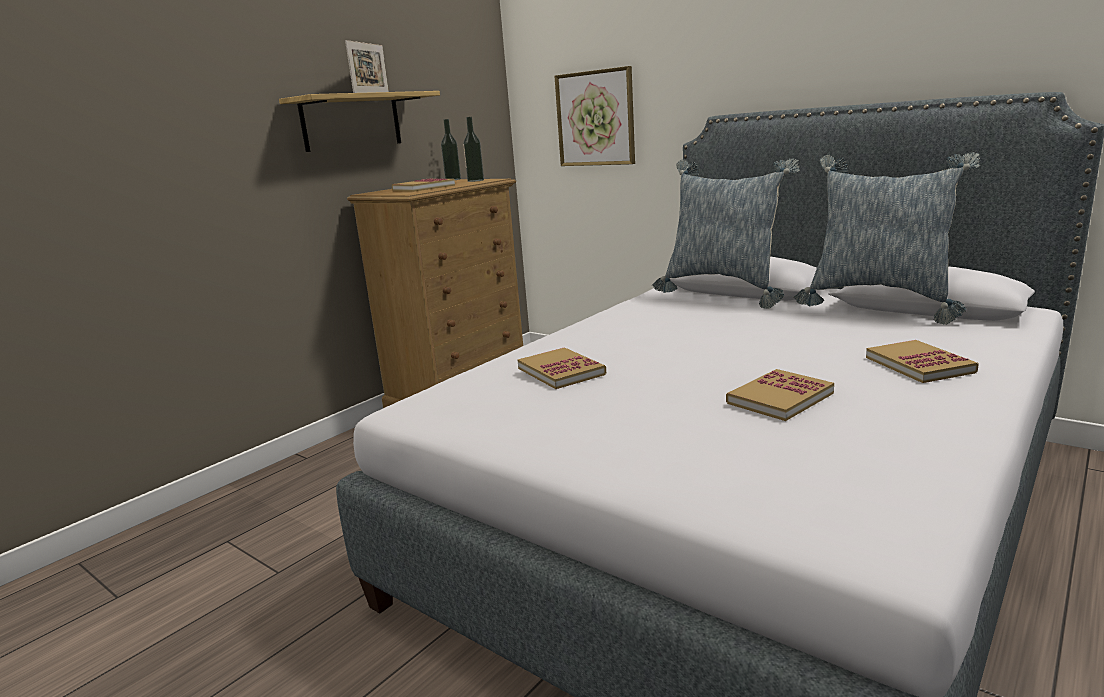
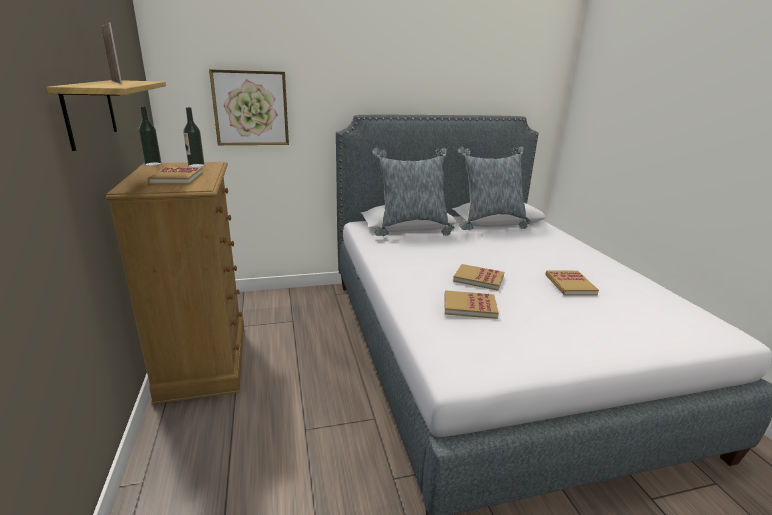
camera: 55 degrees left, 5 degrees up
book [866,340,979,383] -> book moved to [453,264,504,291]

